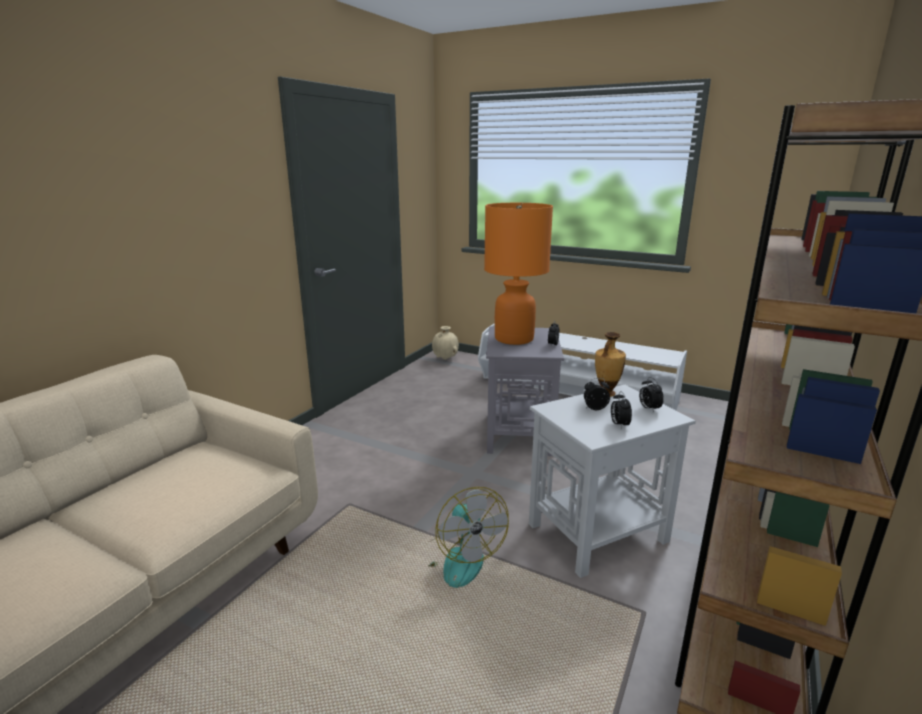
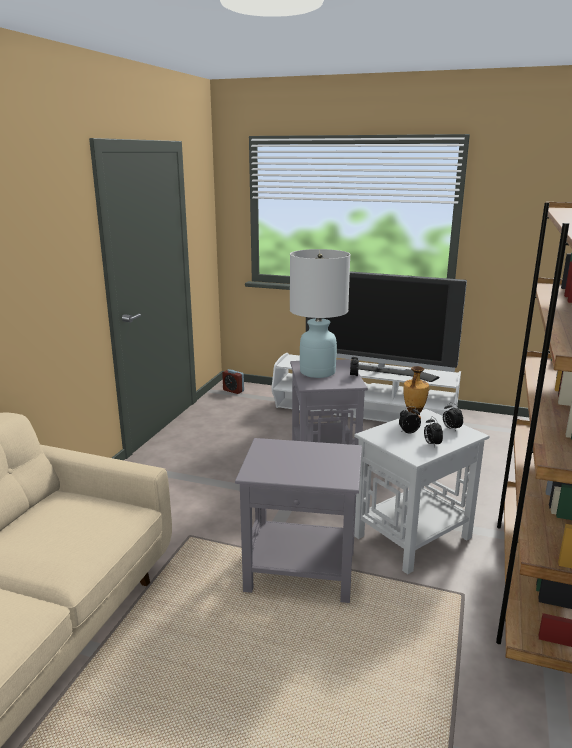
camera: 10 degrees left, 0 degrees up
fan [428,487,509,588] -> grey side table [235,438,362,603]
beige vase [432,326,459,360] -> alarm clock [222,369,244,394]
orange table lamp [484,203,553,345] -> white table lamp [290,249,351,378]
none -> television [306,271,467,382]

